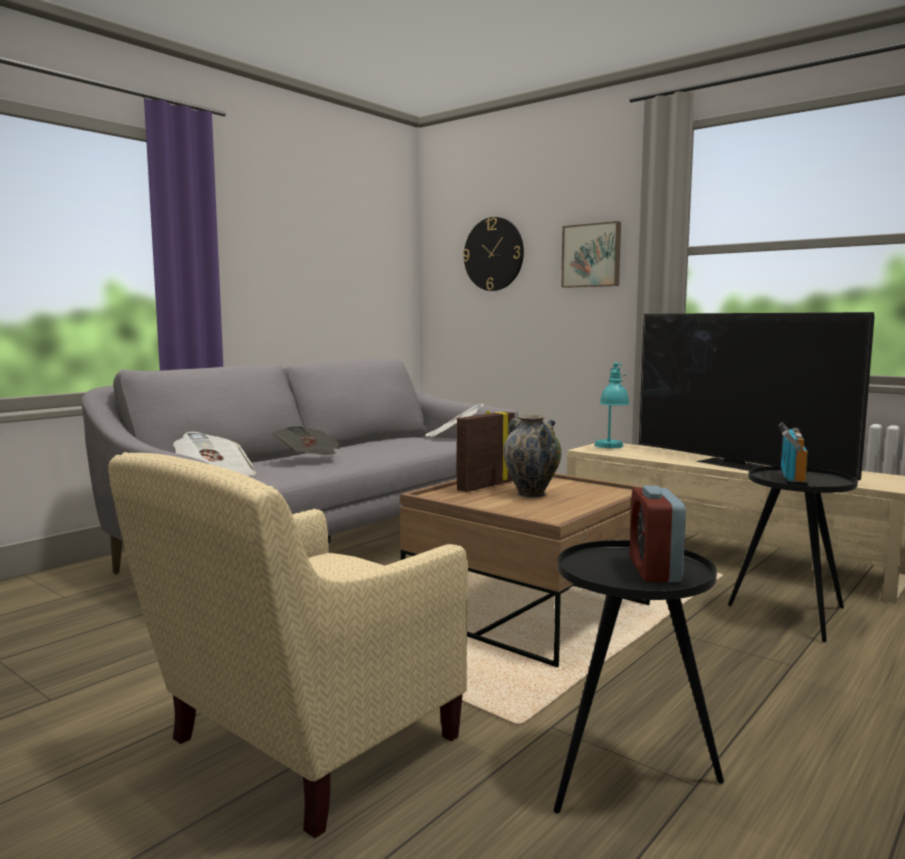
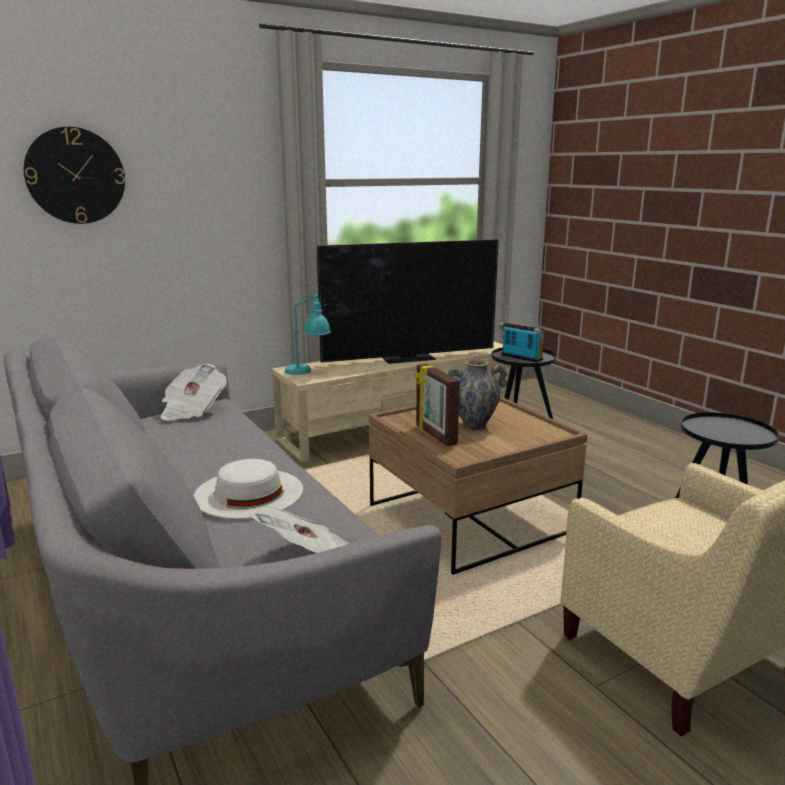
camera: 70 degrees left, 10 degrees up
newspaper [272,426,340,455] -> white hat [194,459,303,519]
picture [561,221,621,288] -> none
alarm clock [630,486,686,582] -> none

